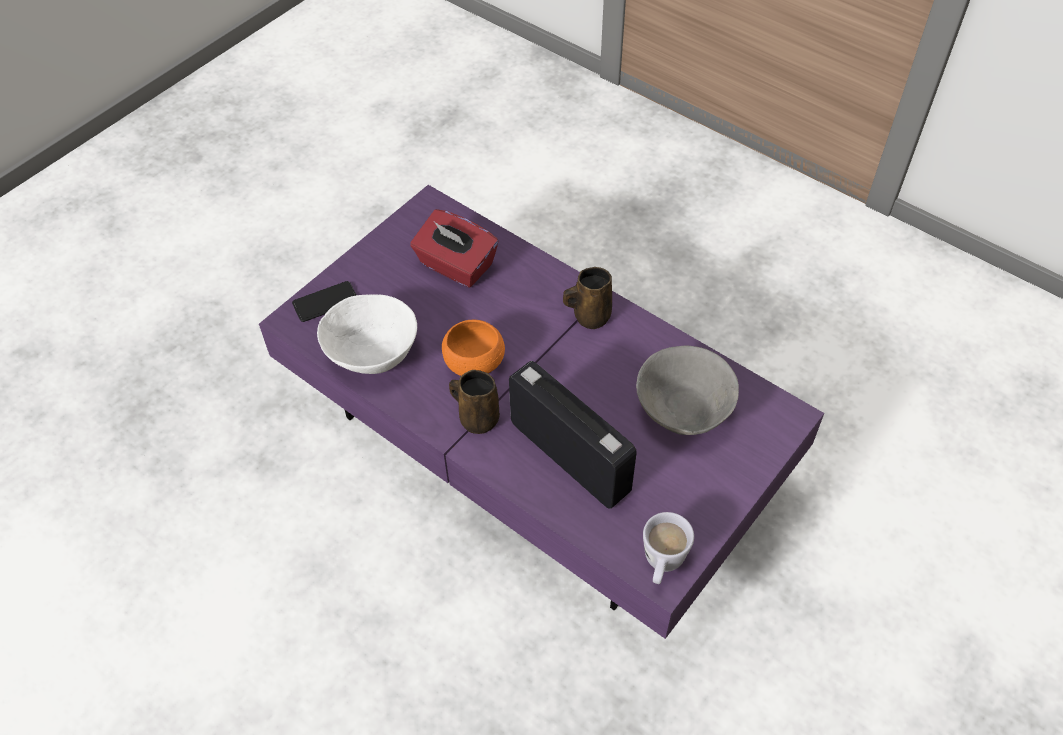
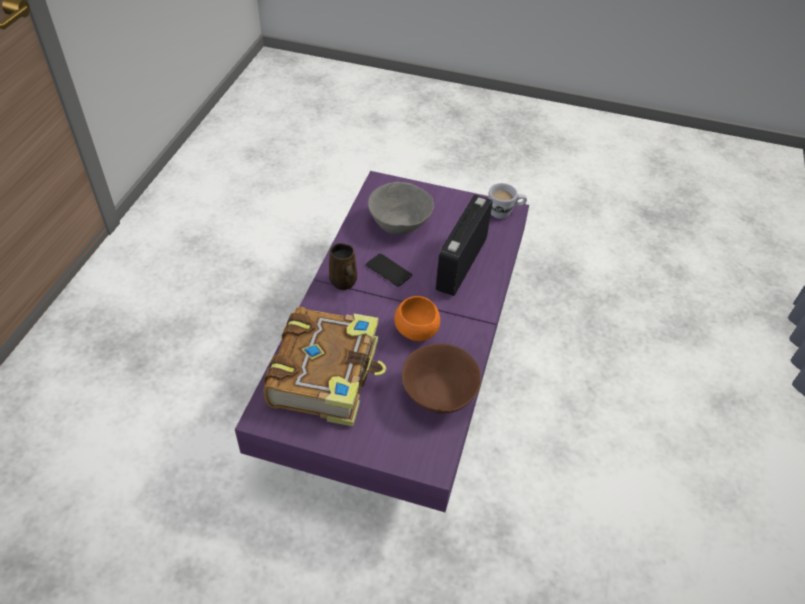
camera: 115 degrees left, 5 degrees down
phone [292,281,357,322] -> phone moved to [366,254,412,287]
white bowl [317,294,417,374] -> brown bowl [402,344,481,414]
red tissue box [410,209,498,287] -> book [264,307,386,426]
brown mug [449,370,500,434] -> none

